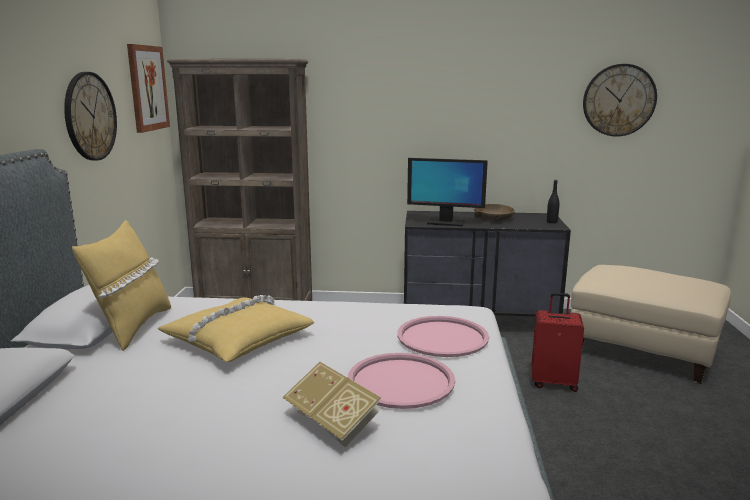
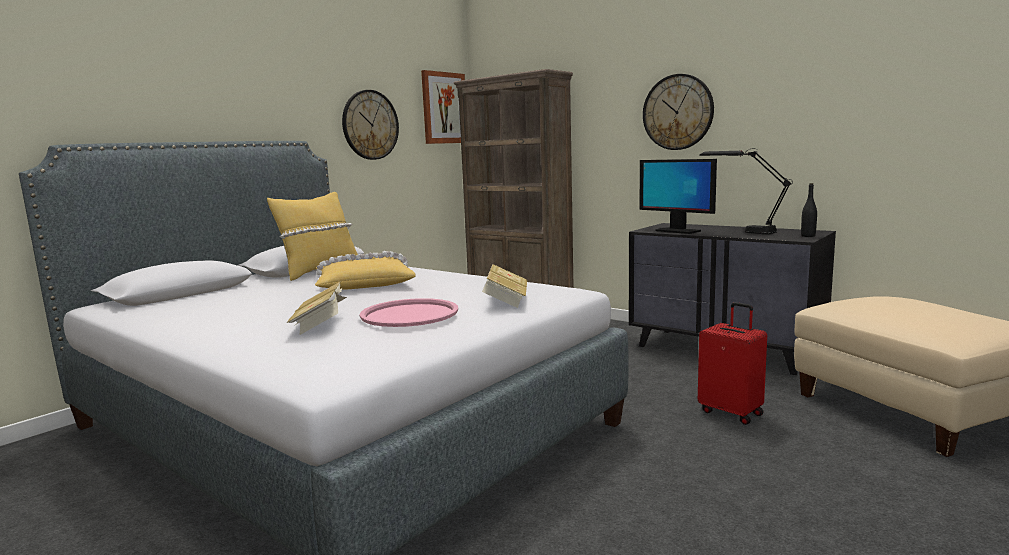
camera: 35 degrees right, 5 degrees down
pink tray [397,316,489,357] -> book [482,264,527,308]
brown bowl [474,204,515,221] -> black table lamp [699,149,793,235]
wall clock [583,64,657,137] -> wall clock moved to [643,74,714,150]

